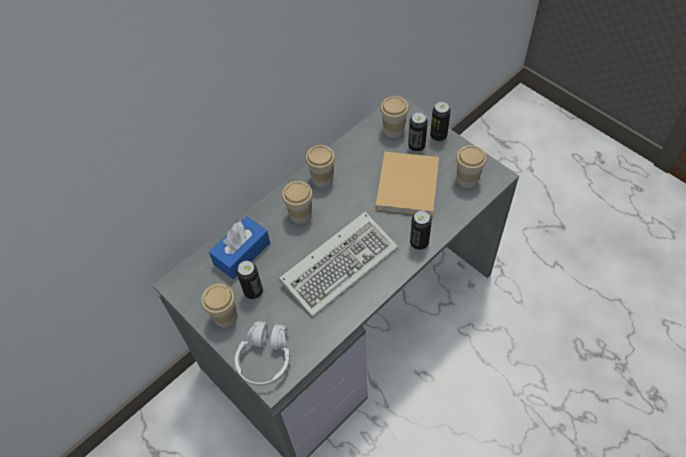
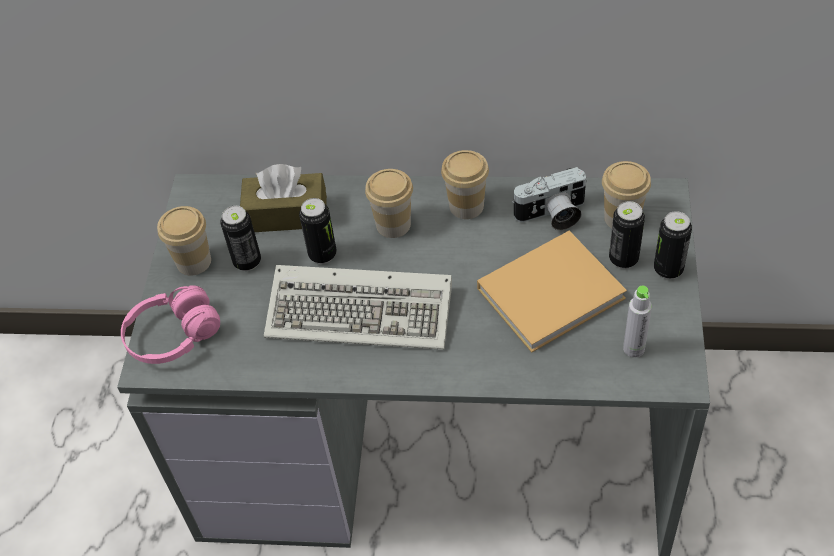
camera: 50 degrees right, 5 degrees down
blue tissue box [209,216,270,279] -> brown tissue box [240,164,327,232]
white headphones [235,321,290,386] -> pink headphones [121,285,220,364]
can [410,210,432,250] -> can moved to [299,198,337,264]
cup [456,145,487,188] -> grey bottle [623,286,652,358]
none -> camera [511,167,587,230]

